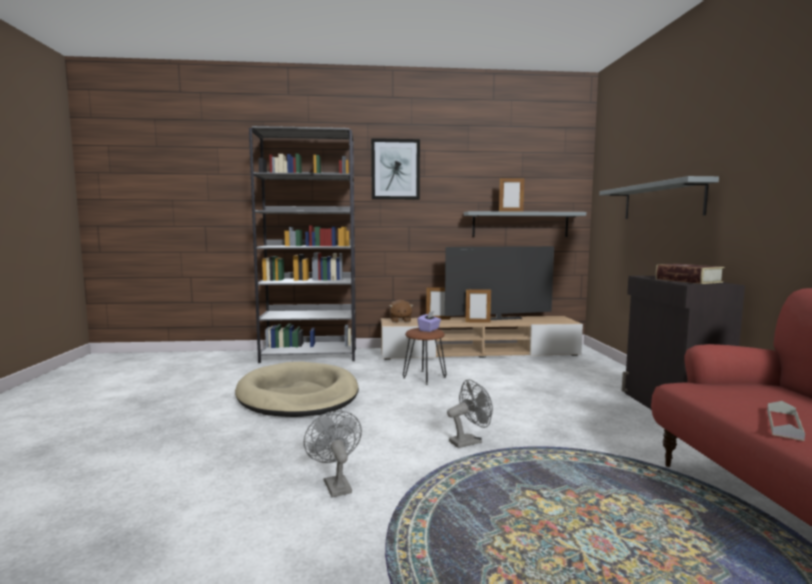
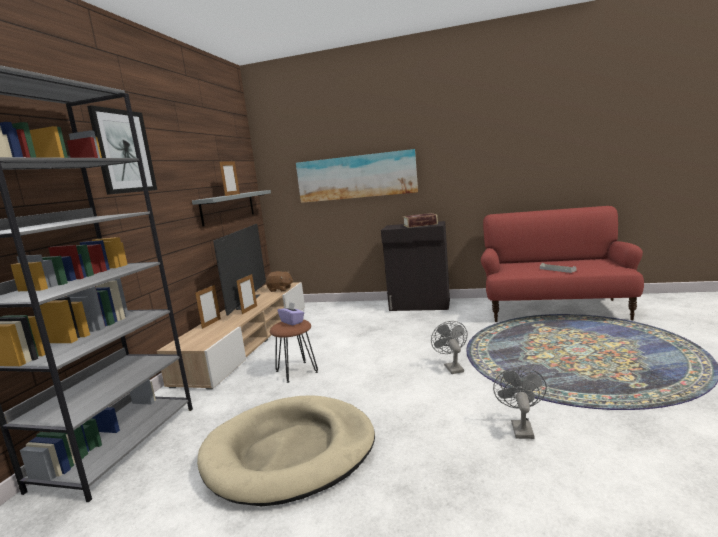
camera: 70 degrees left, 5 degrees up
grey fan [304,410,362,498] -> grey fan turned 105 degrees clockwise [493,367,547,439]
brown plush toy [389,300,413,323] -> brown plush toy moved to [266,271,293,292]
grey shelf [599,176,719,219] -> picture [296,149,418,203]

